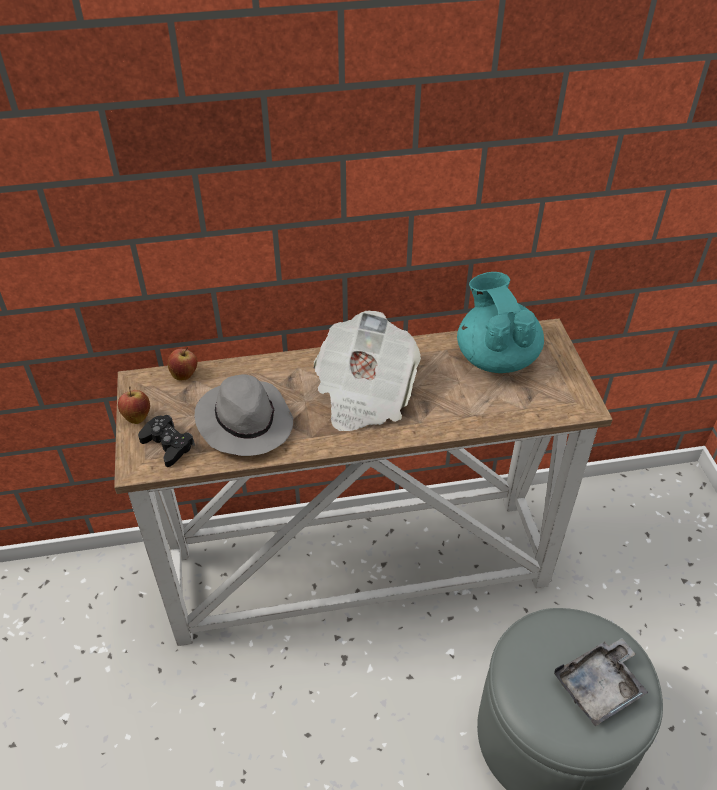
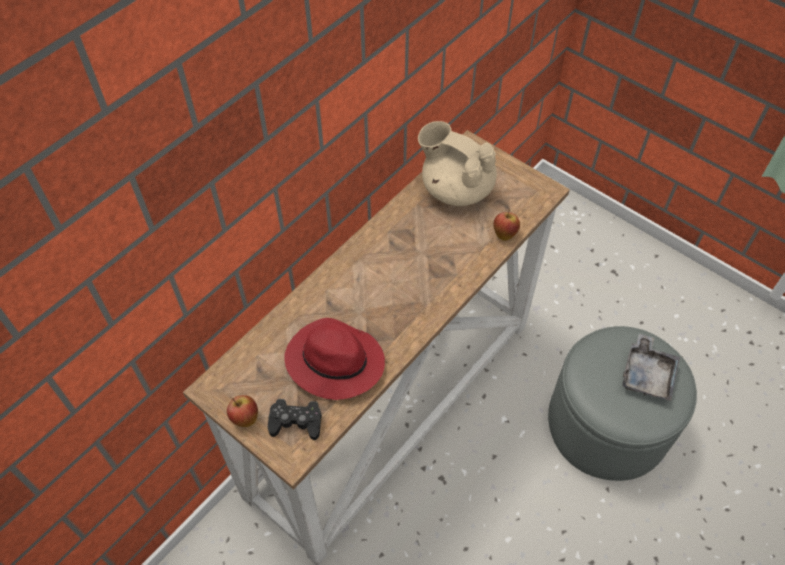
camera: 40 degrees left, 10 degrees up
apple [168,347,197,380] -> apple moved to [493,209,520,241]
grey hat [194,374,293,456] -> red hat [284,318,385,400]
newspaper [314,311,421,431] -> none
turquoise teapot [457,272,544,373] -> beige teapot [418,121,497,206]

